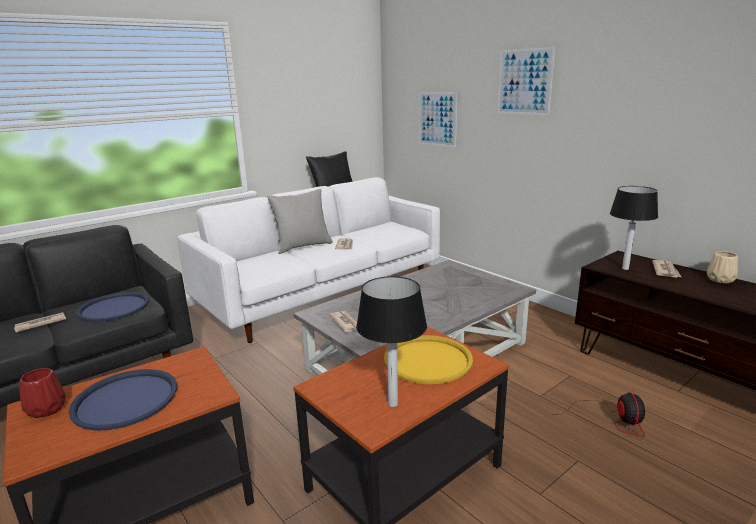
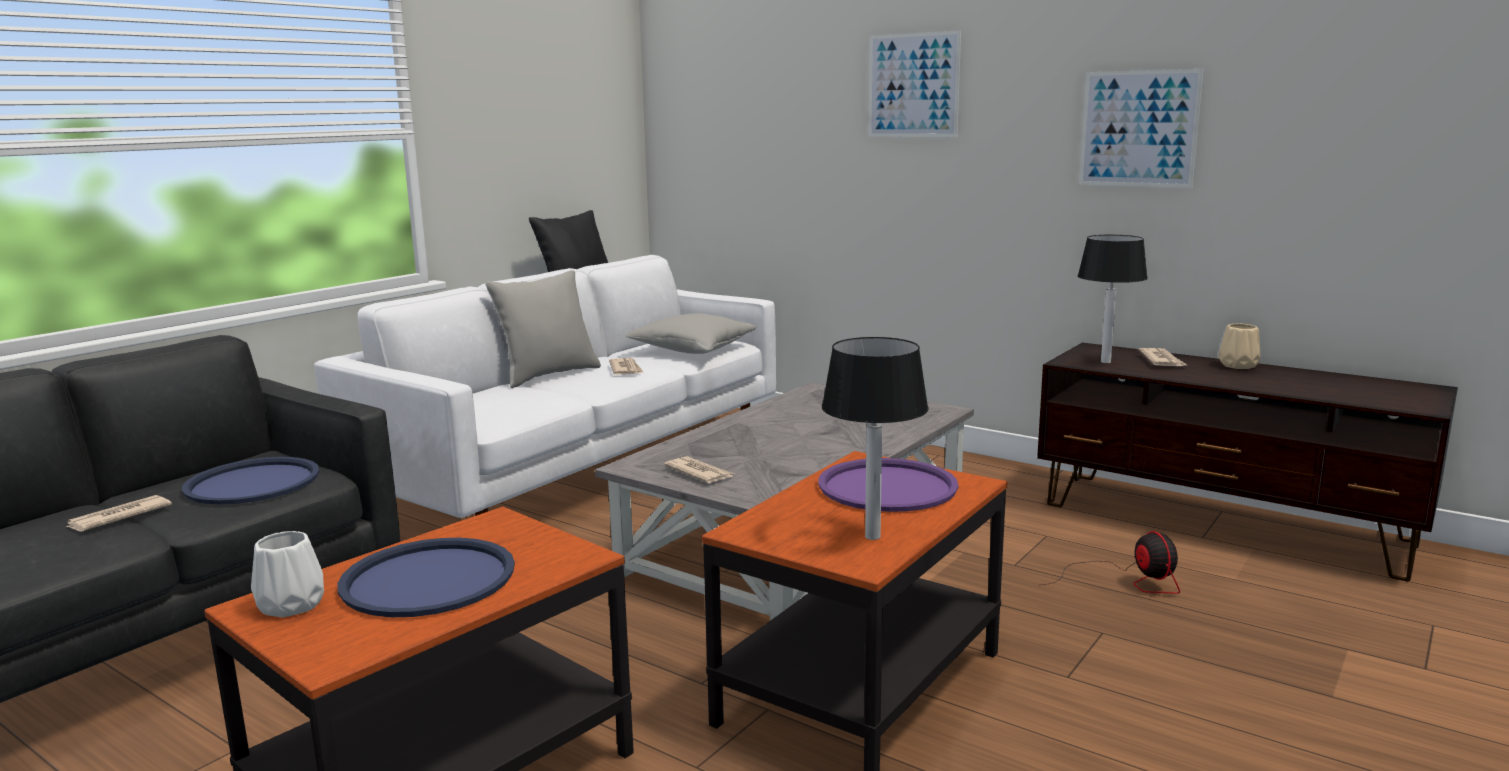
camera: 15 degrees left, 5 degrees down
red vase [19,368,66,418] -> white vase [251,531,324,617]
yellow tray [384,335,473,384] -> purple tray [818,458,958,512]
picture [419,92,457,148] -> picture moved to [1079,69,1203,188]
none -> grey pillow [626,313,757,354]

